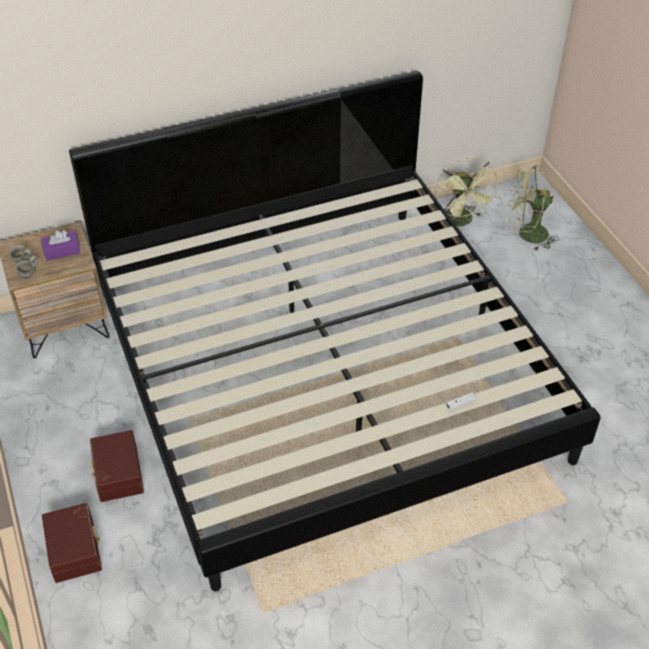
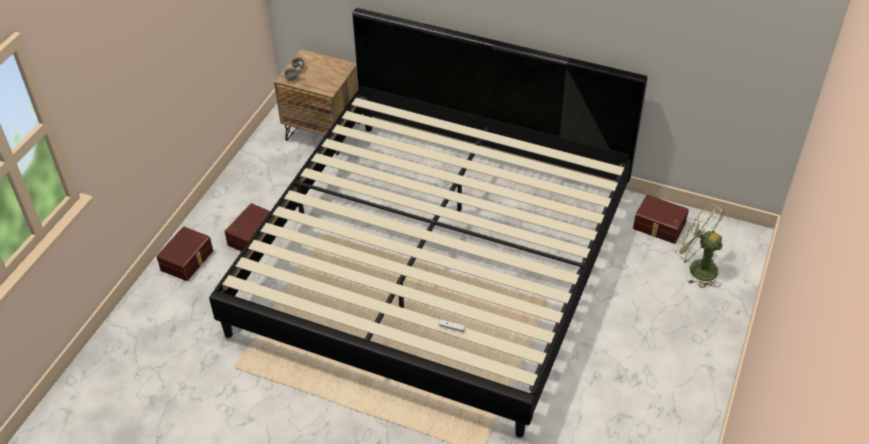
camera: 45 degrees right, 0 degrees up
purple tissue box [41,230,80,261] -> none
green fan [434,157,500,226] -> brown storage box [633,195,689,244]

